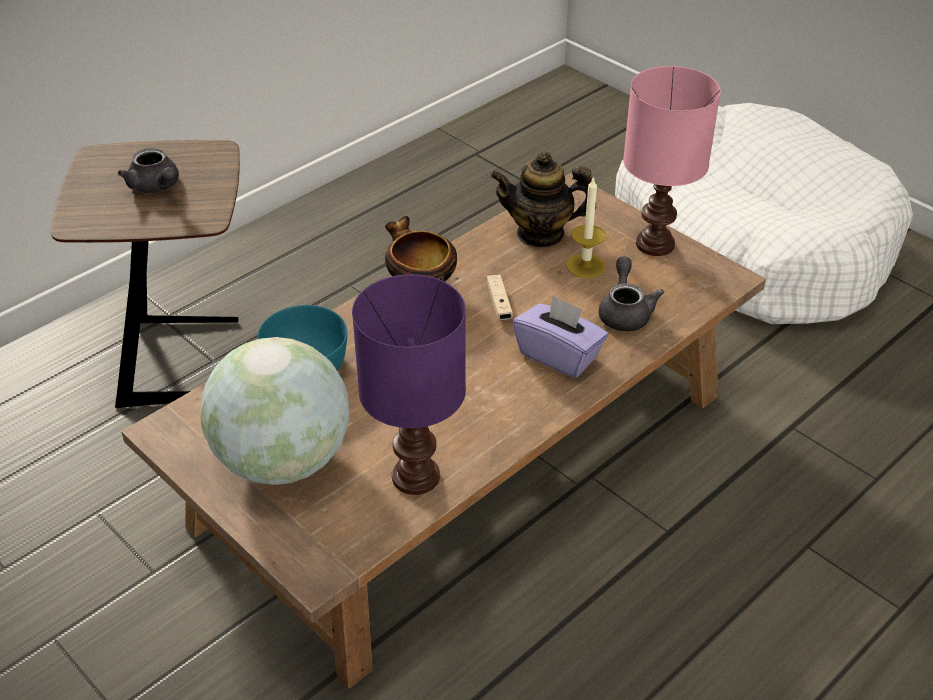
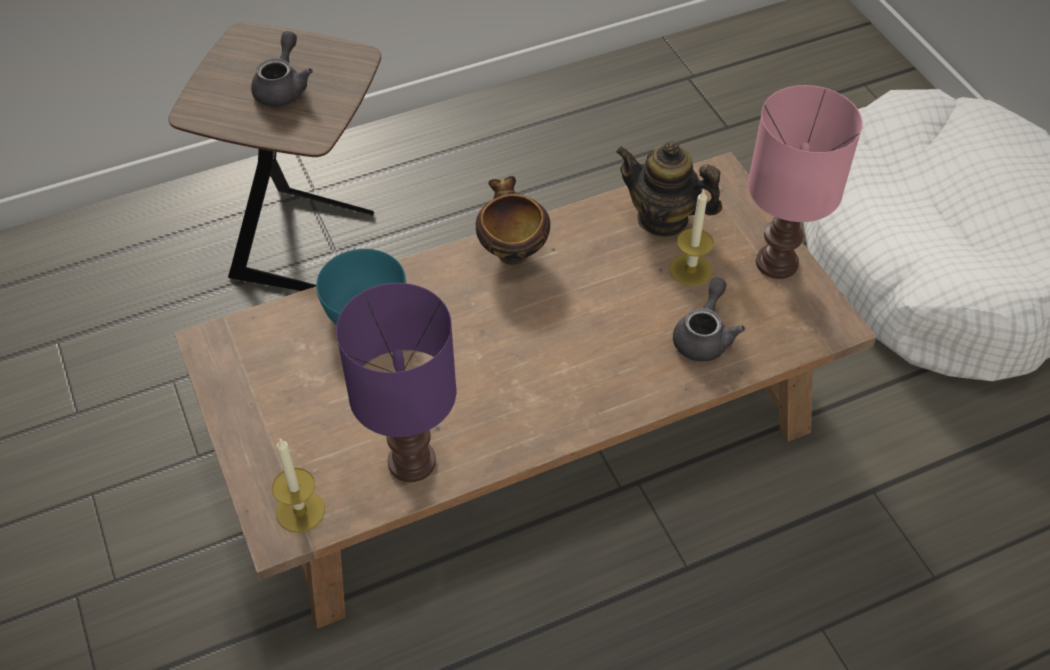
camera: 20 degrees right, 10 degrees up
grey teapot [118,148,179,193] -> grey teapot turned 150 degrees counterclockwise [251,31,313,107]
globe [200,337,349,485] -> none
beige game controller [487,274,513,320] -> none
purple tissue box [513,295,608,378] -> none
none -> candle [272,438,325,533]

